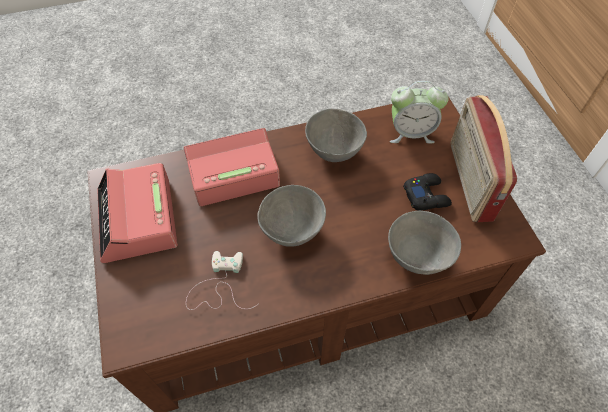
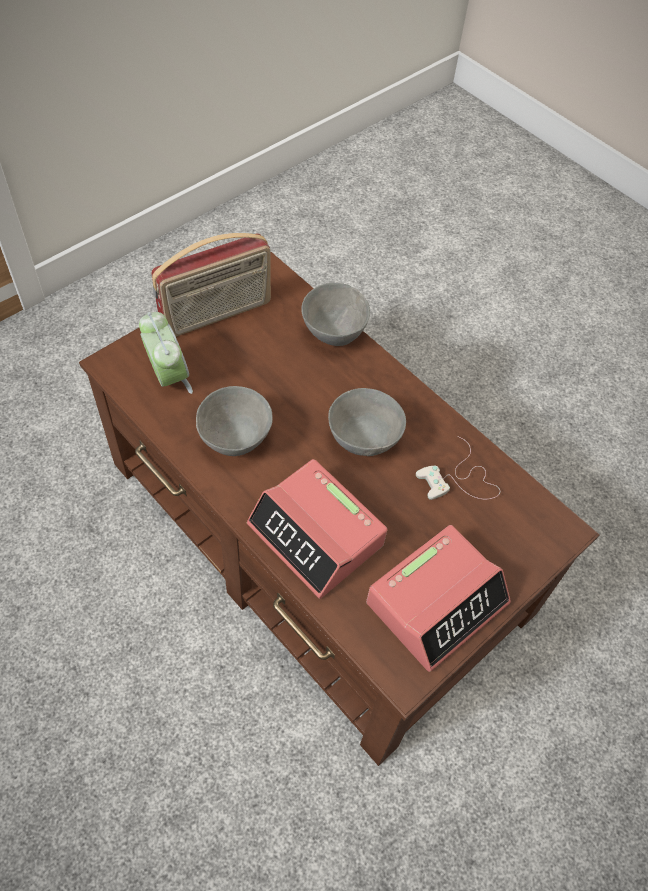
camera: 120 degrees left, 0 degrees up
black game controller [403,173,452,211] -> none

